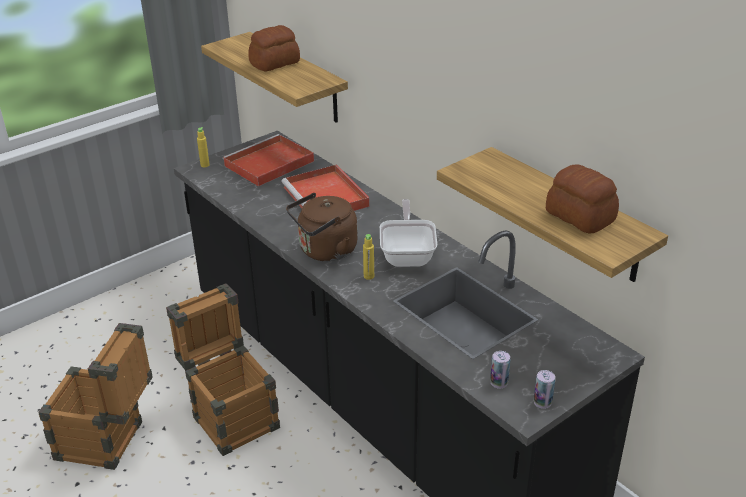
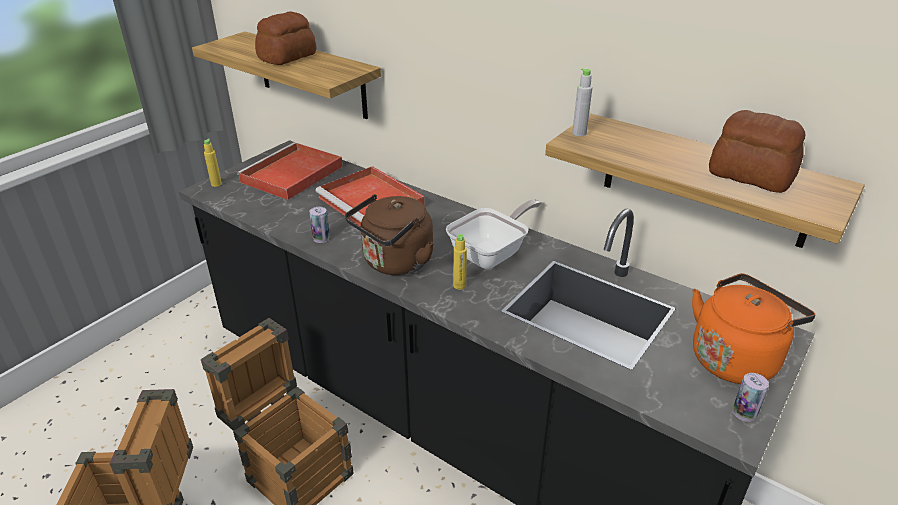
camera: 15 degrees left, 0 degrees up
frying pan [380,199,437,267] -> frying pan turned 60 degrees clockwise [446,199,541,269]
can [490,351,510,389] -> can moved to [309,207,330,243]
none -> grey bottle [572,68,593,136]
none -> orange kettle [692,273,816,384]

